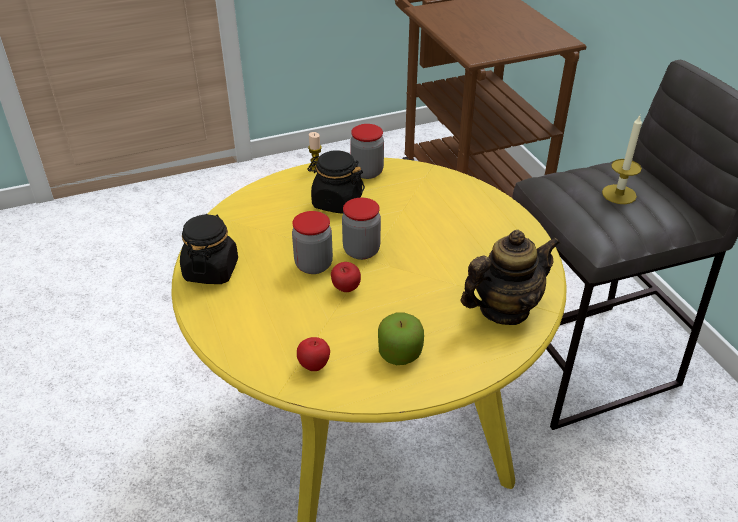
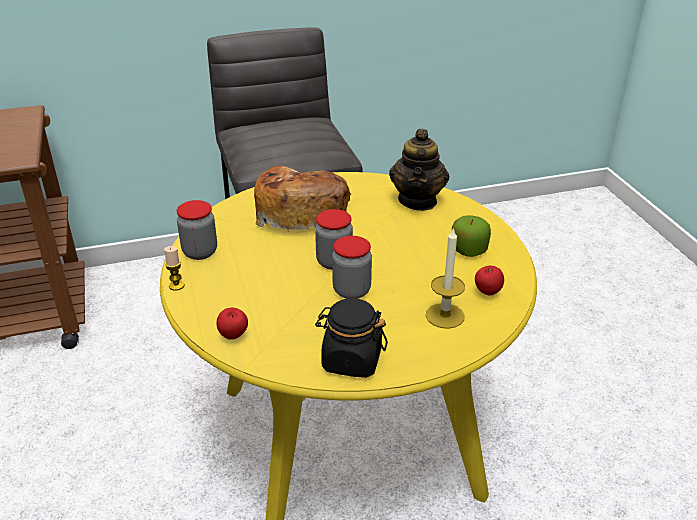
camera: 85 degrees left, 5 degrees down
black jar [307,150,365,214] -> none
apple [331,262,361,292] -> apple moved to [217,308,248,340]
teapot [461,230,560,325] -> teapot turned 150 degrees counterclockwise [389,129,449,211]
candle [602,116,642,204] -> candle moved to [426,227,465,329]
none -> bread [254,165,351,231]

